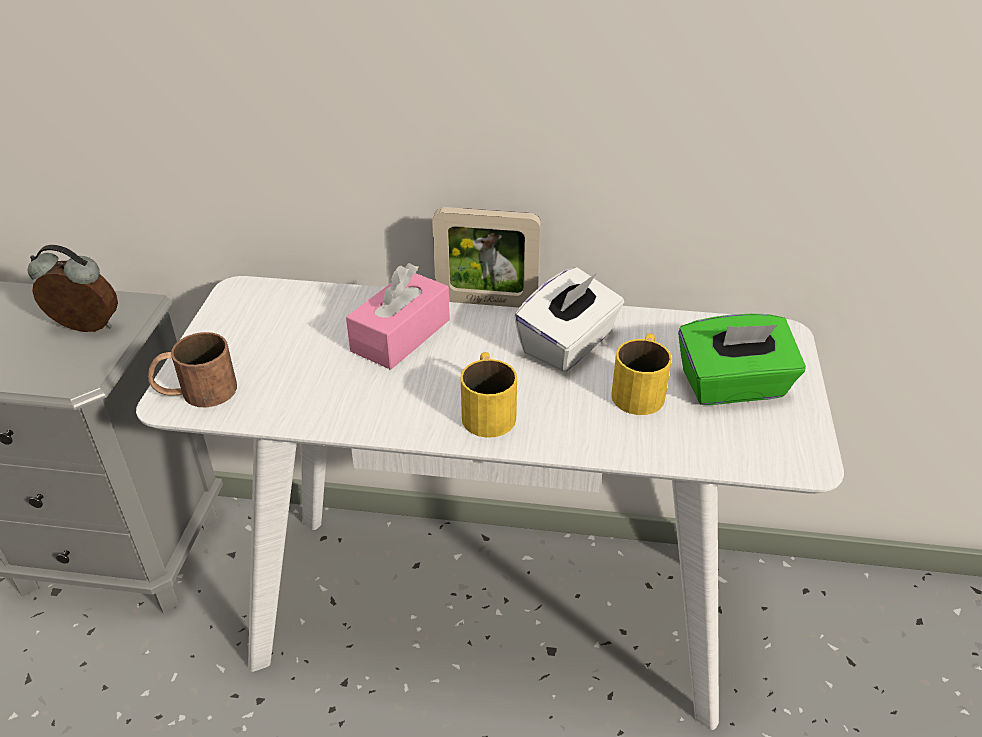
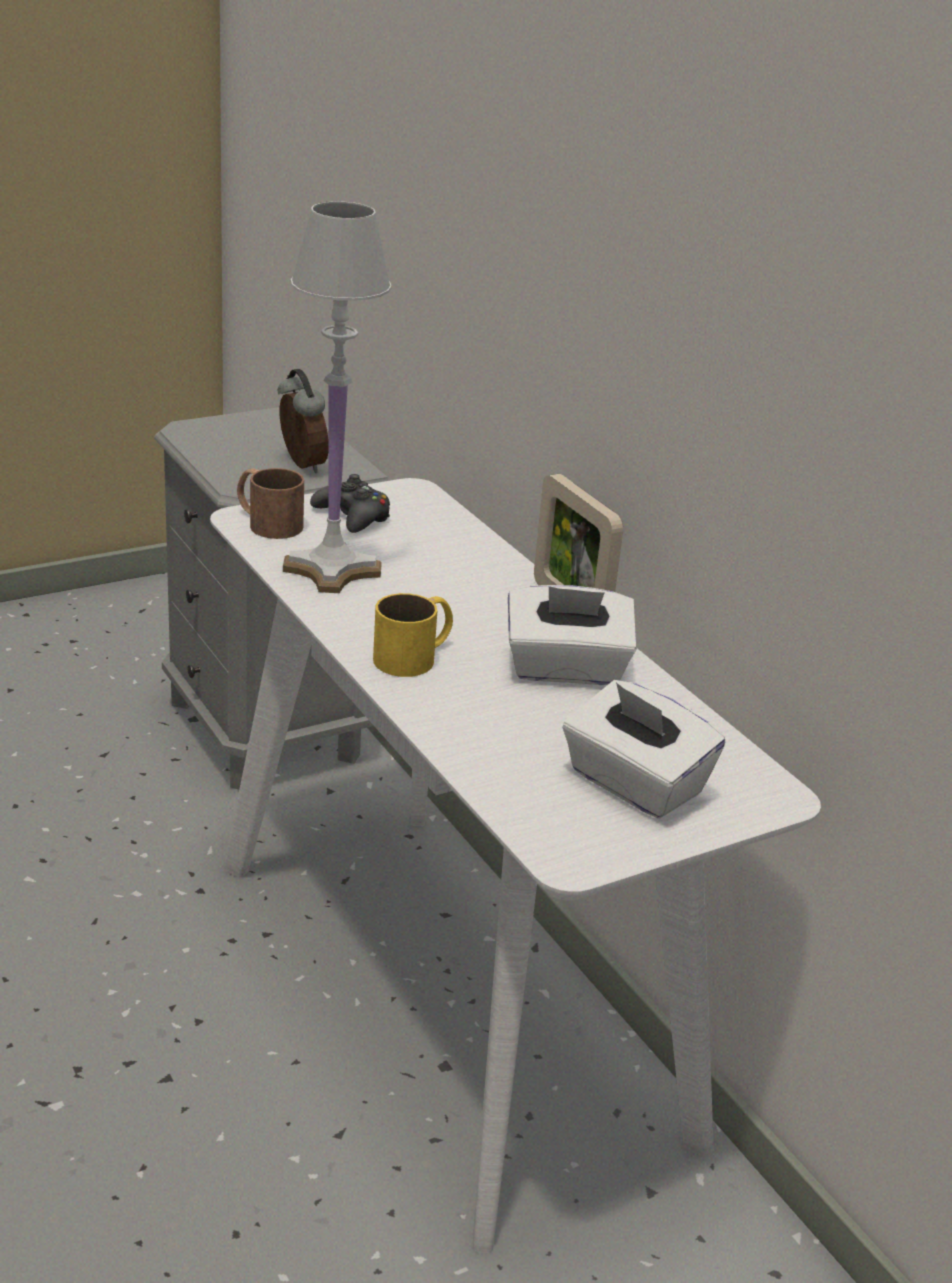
camera: 50 degrees right, 10 degrees down
pink tissue box [346,263,450,370] -> none
yellow mug [611,333,672,415] -> none
green tissue box [678,314,806,405] -> white tissue box [562,680,725,819]
none -> white table lamp [283,201,391,593]
none -> black game controller [310,474,390,533]

